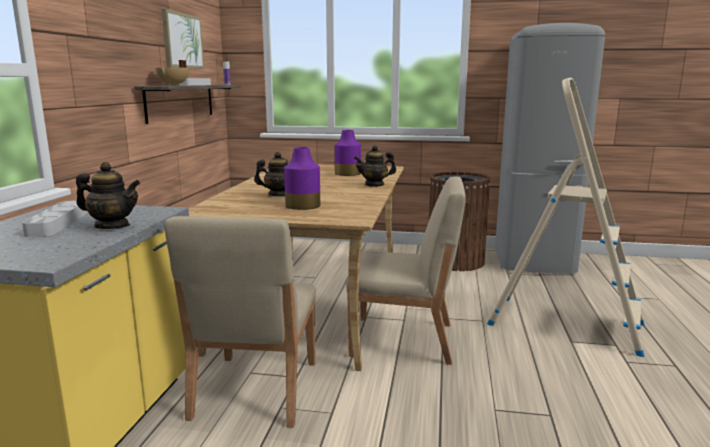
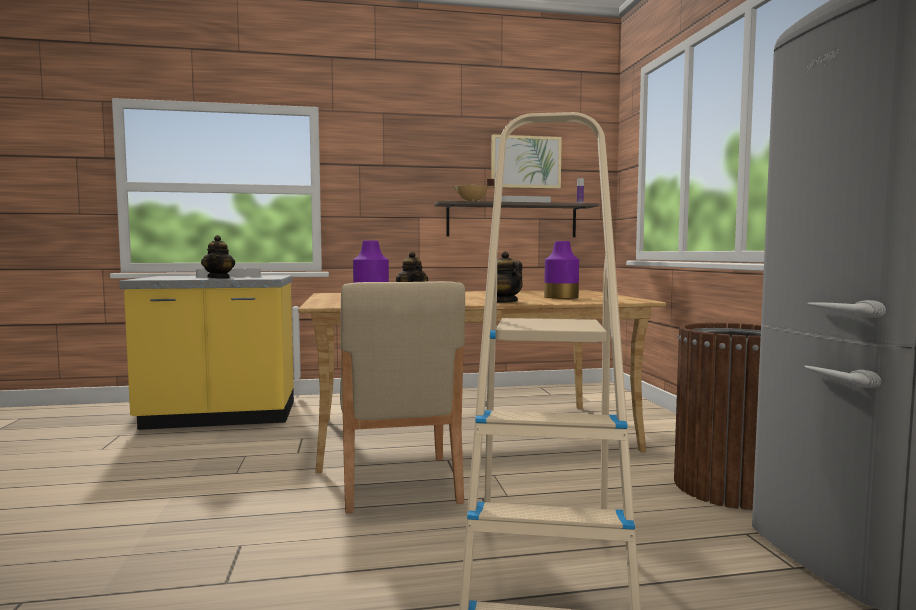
camera: 70 degrees right, 10 degrees down
beige chair [164,216,316,428] -> none

